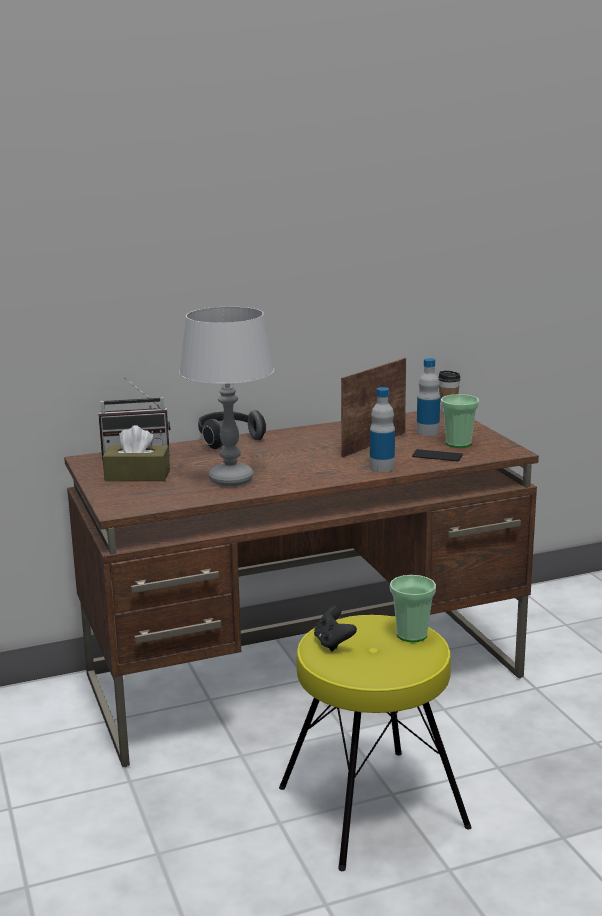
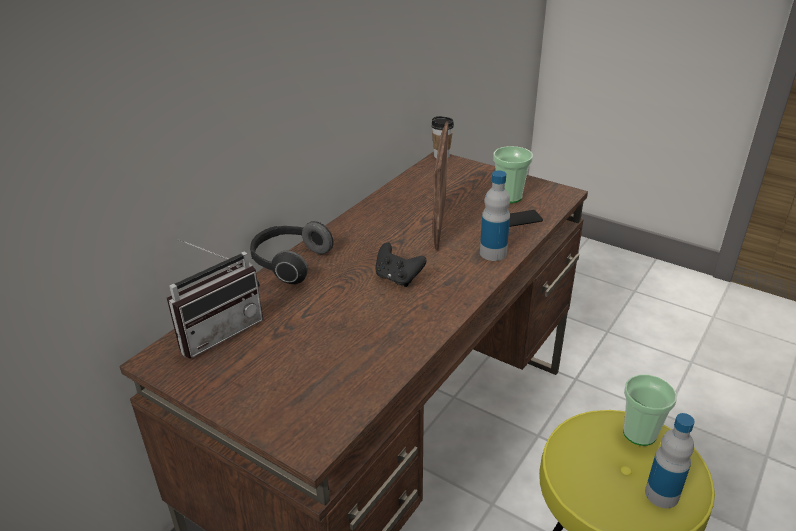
camera: 35 degrees left, 15 degrees up
brown tissue box [103,425,170,481] -> none
grey table lamp [179,307,274,486] -> none
black game controller [314,606,357,651] -> black game controller moved to [375,243,426,287]
bottle [417,358,440,436] -> bottle moved to [645,413,695,508]

